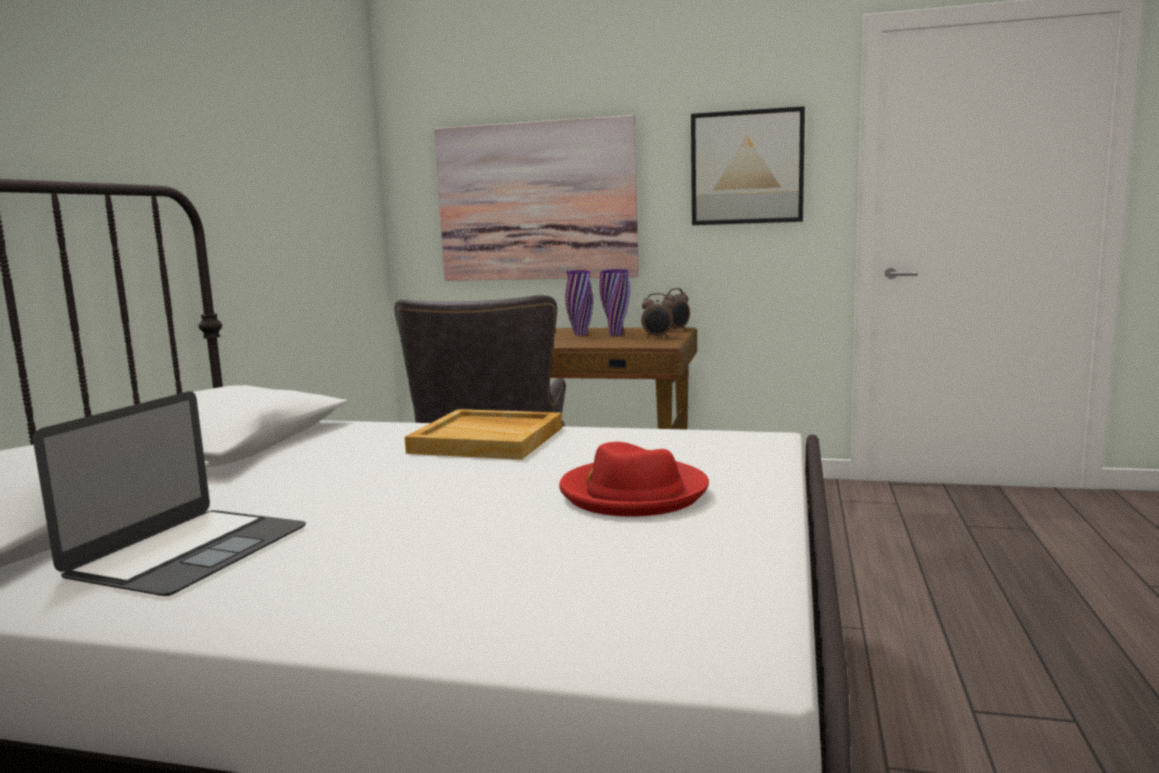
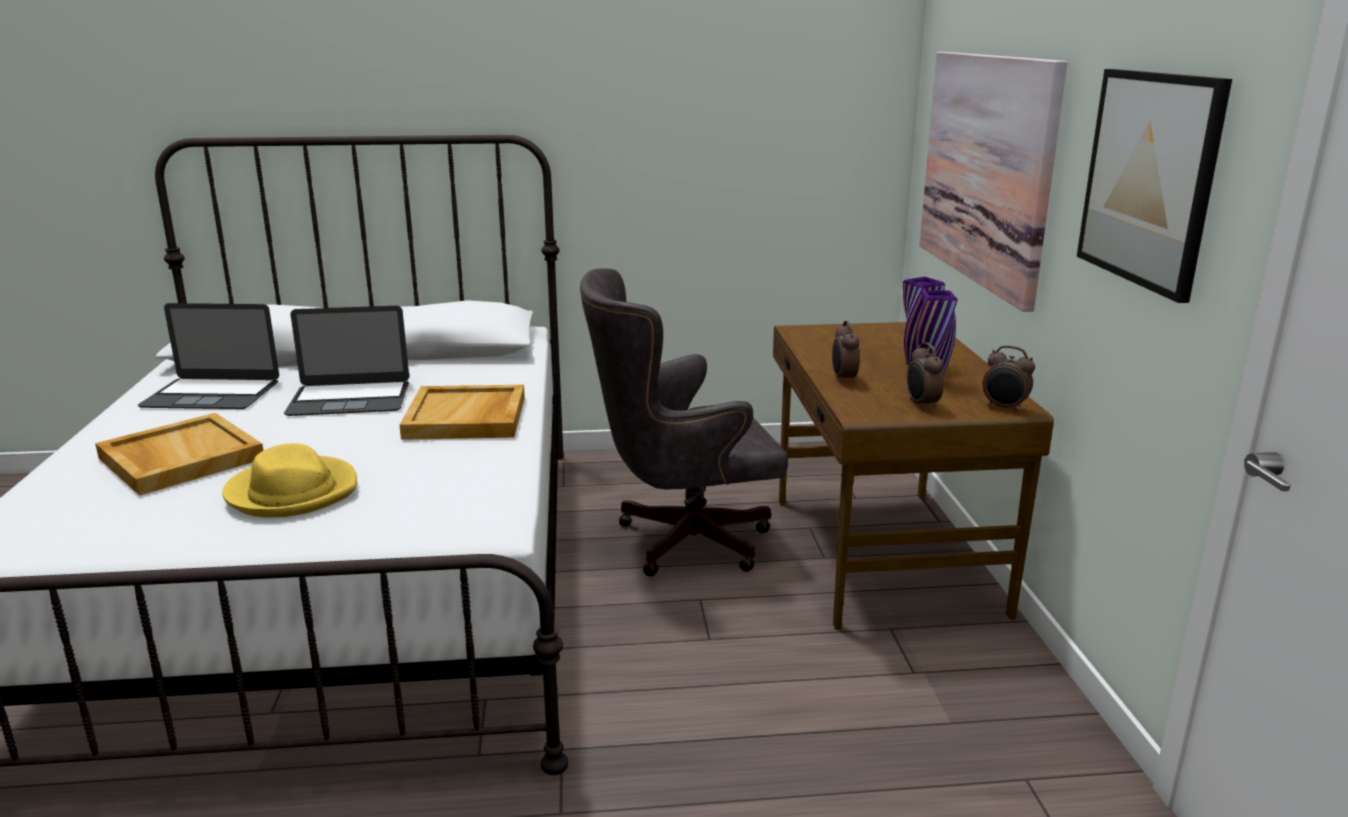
camera: 70 degrees right, 10 degrees up
red hat [559,442,709,516] -> yellow hat [222,443,357,518]
none -> beige tray [95,413,264,496]
none -> laptop [284,306,409,416]
none -> alarm clock [832,321,860,384]

